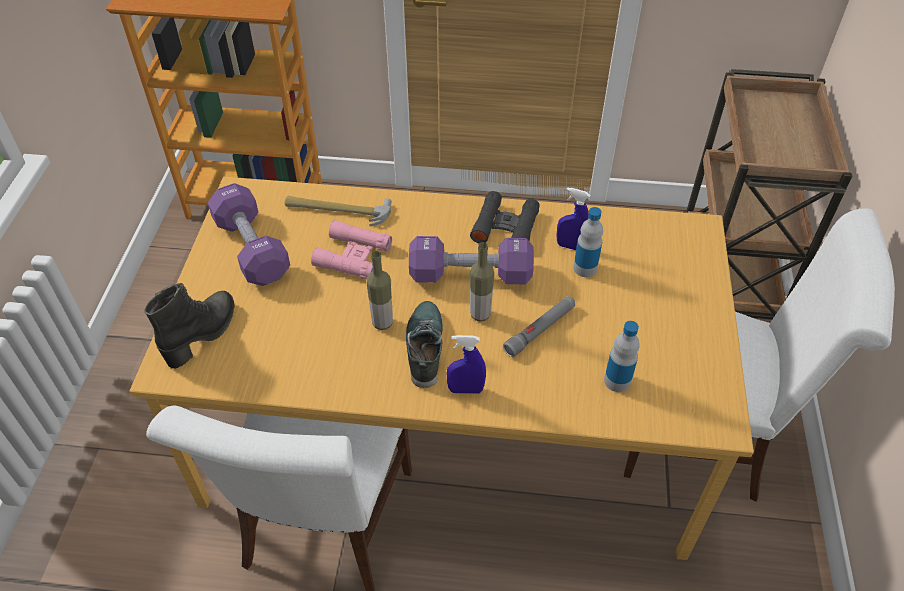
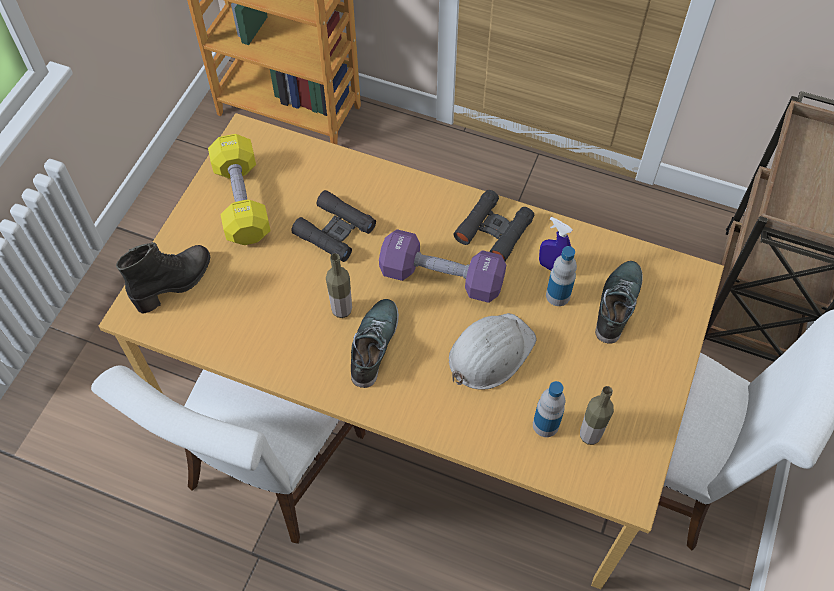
camera: 15 degrees right, 10 degrees up
purple dumbbell [208,183,290,286] -> yellow dumbbell [208,134,271,245]
hammer [284,196,392,226] -> none
pink binoculars [311,220,392,279] -> black binoculars [291,190,376,262]
blue spray bottle [446,335,486,394] -> none
bottle [470,242,494,321] -> bottle moved to [580,386,614,445]
grey flashlight [503,296,575,357] -> white hard hat [449,313,536,390]
none -> shoe [595,261,643,344]

